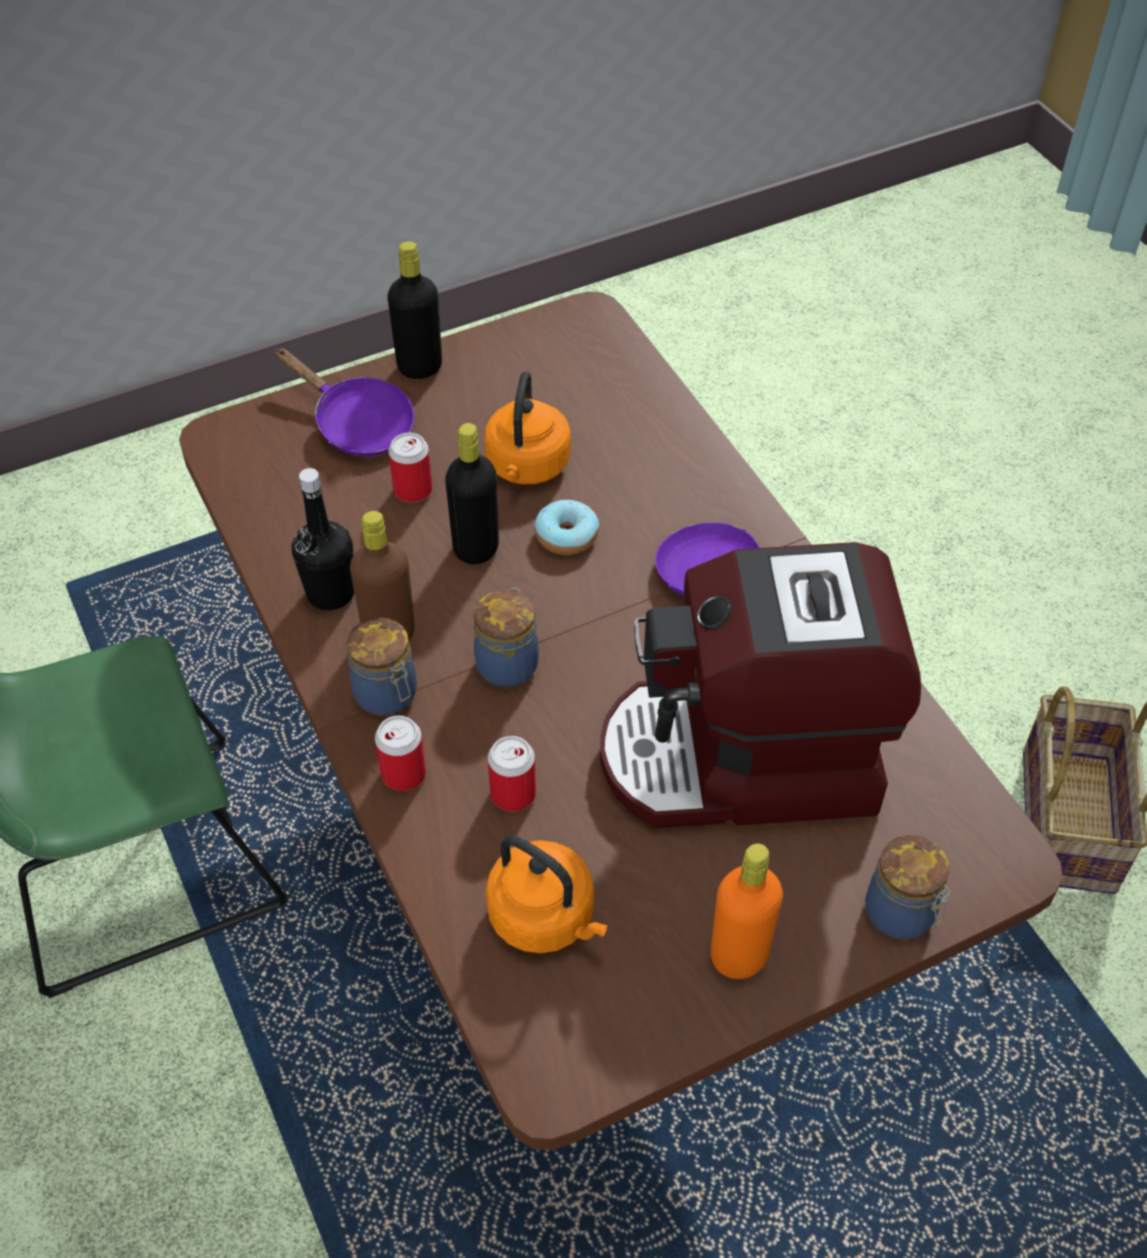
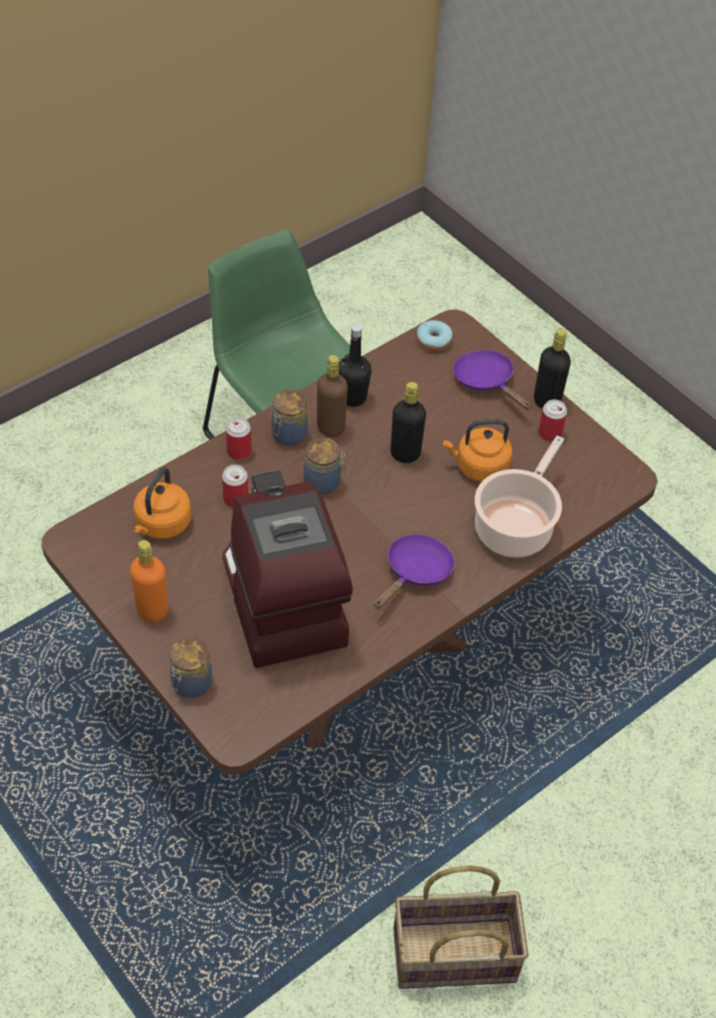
camera: 75 degrees right, 0 degrees up
purple frying pan [274,348,414,456] -> purple frying pan turned 120 degrees clockwise [453,350,532,410]
can [388,433,432,502] -> can moved to [538,399,567,441]
donut [535,500,599,555] -> donut moved to [416,320,453,351]
none -> cooking pot [475,436,564,558]

